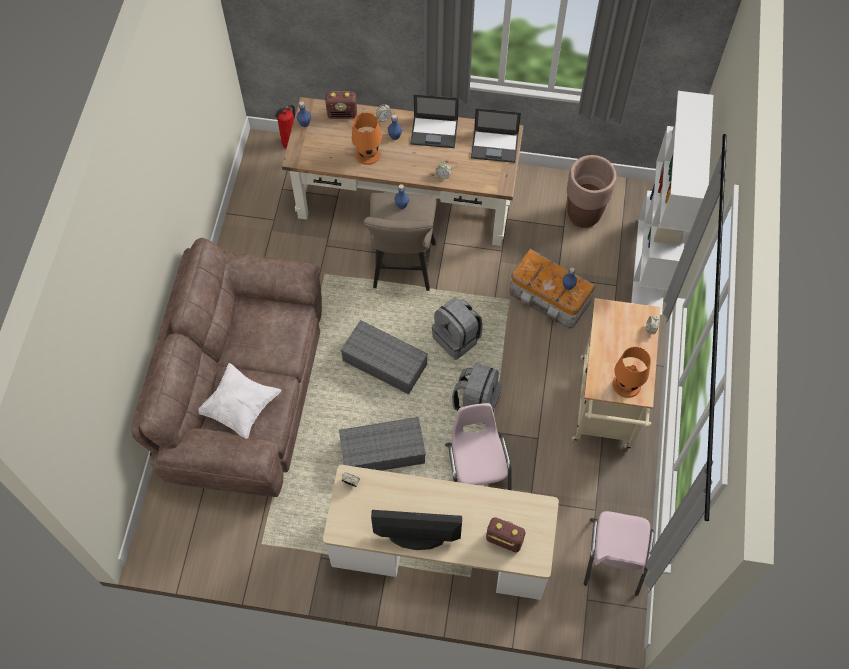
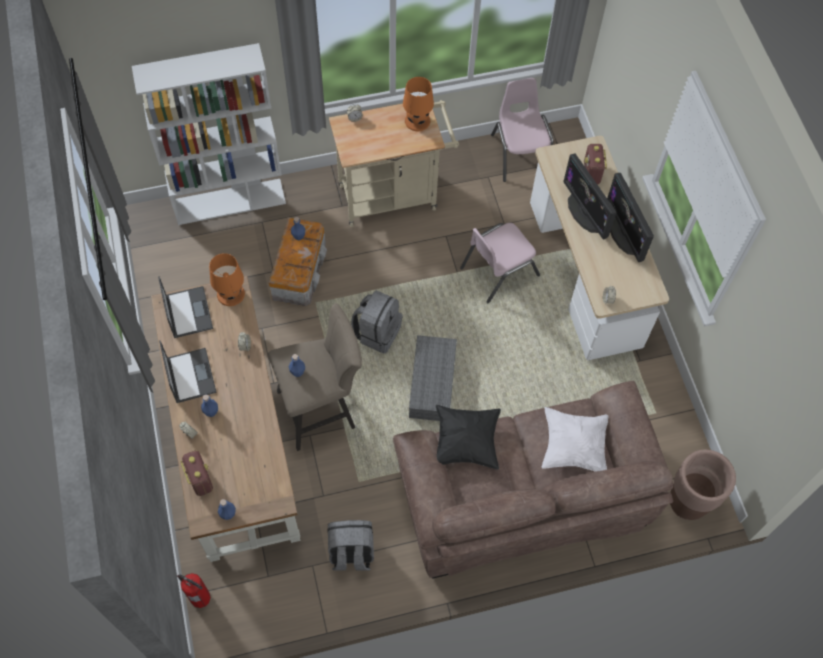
camera: 115 degrees left, 0 degrees up
grey storage box [339,417,426,471] -> none
orange table lamp [352,113,382,165] -> orange table lamp moved to [209,253,245,306]
grey backpack [452,363,502,424] -> grey backpack moved to [328,520,374,571]
brown planter [567,155,616,228] -> brown planter moved to [670,449,736,520]
pink chair [584,511,654,596] -> pink chair turned 90 degrees counterclockwise [491,78,553,182]
none -> black pillow [436,405,501,470]
none -> monitor [563,153,616,239]

